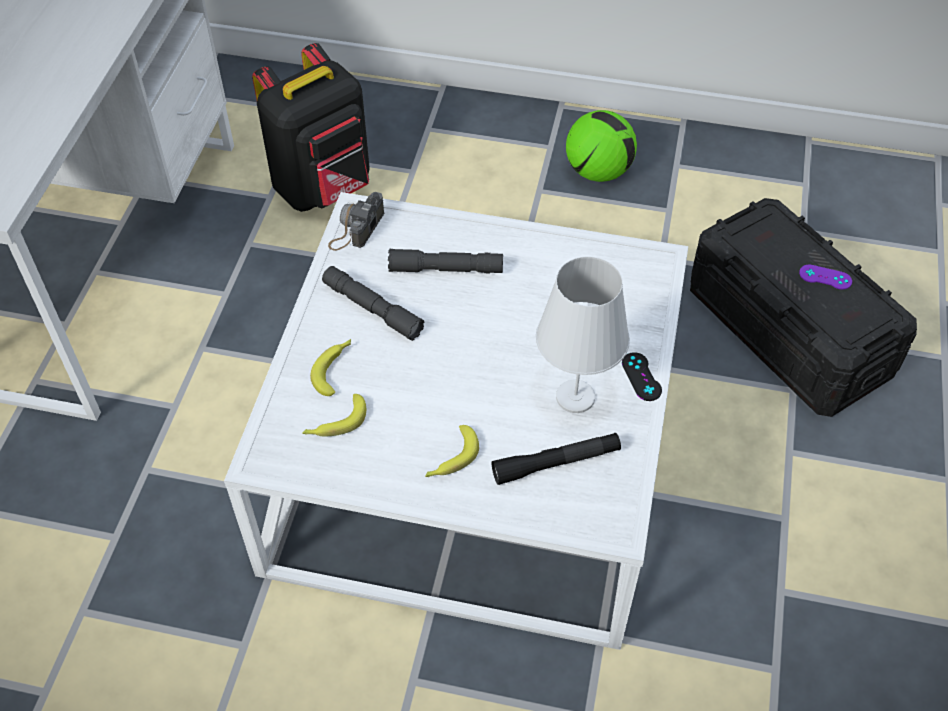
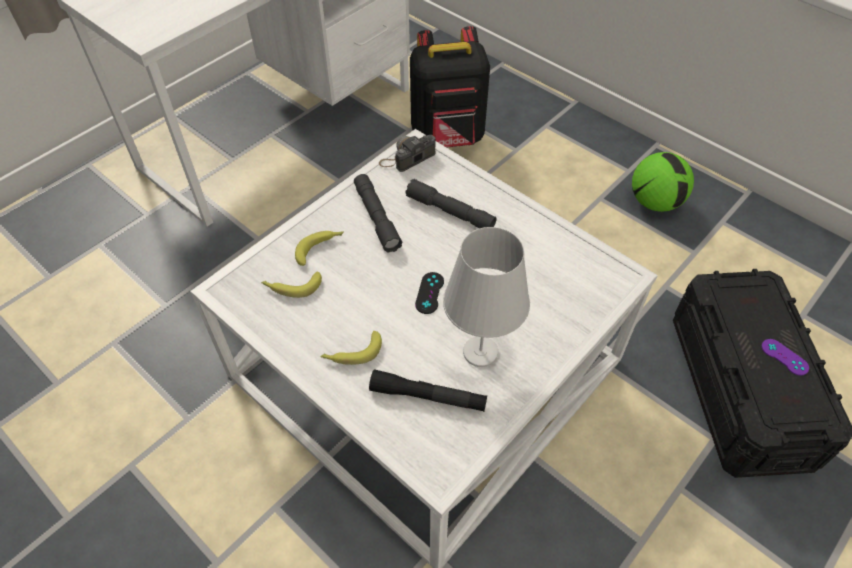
camera: 30 degrees right, 0 degrees up
black game controller [622,352,662,401] -> black game controller moved to [415,272,444,314]

